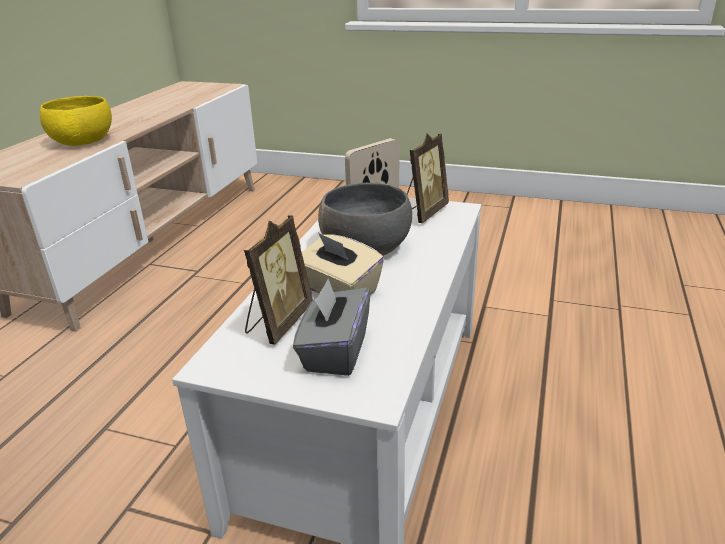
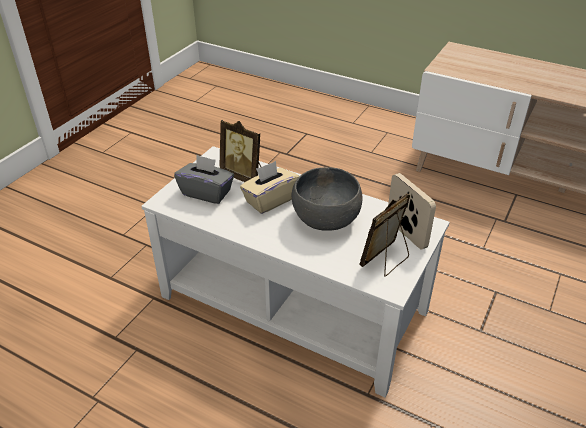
camera: 100 degrees right, 10 degrees up
yellow bowl [40,96,112,146] -> none
picture frame [407,133,449,223] -> picture frame turned 90 degrees clockwise [359,193,410,277]

